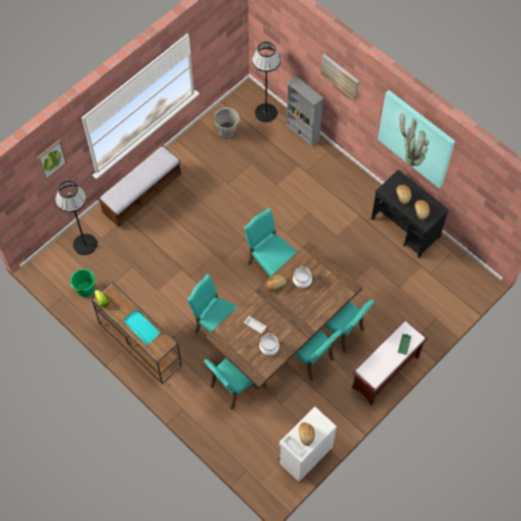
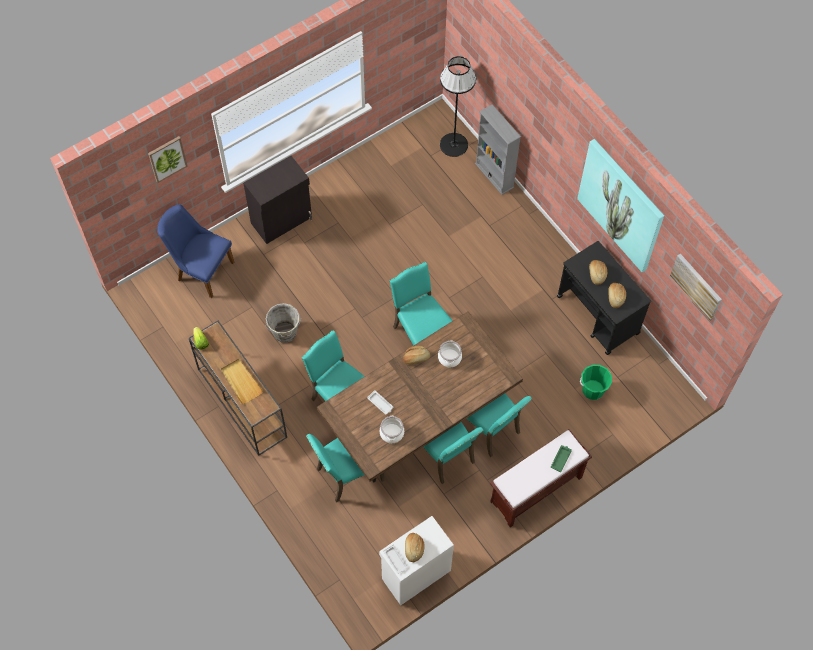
camera: 10 degrees right, 0 degrees up
black floor lamp [55,181,97,255] -> blue chair [157,204,234,298]
green bucket [70,269,95,297] -> green bucket moved to [580,365,612,400]
bench [98,145,182,227] -> black cabinet [243,156,312,244]
turquoise tray [123,309,161,345] -> beige tray [221,359,263,404]
grey bucket [214,107,240,139] -> grey bucket moved to [265,303,301,343]
picture [321,54,359,101] -> picture moved to [670,254,722,320]

